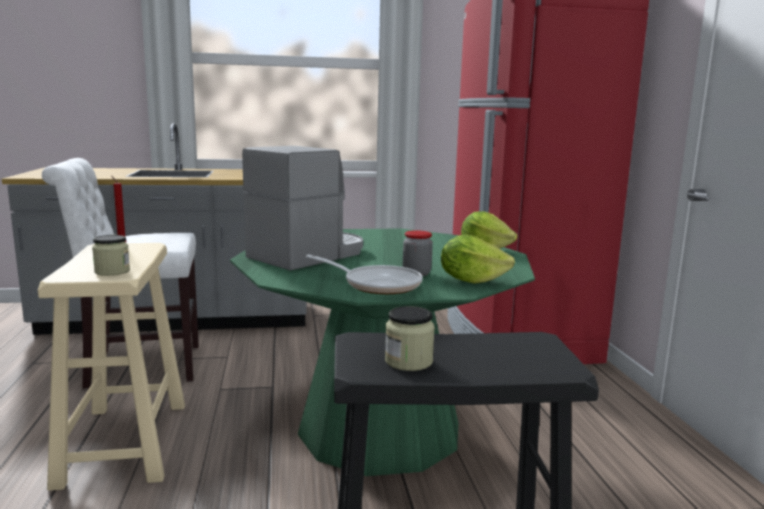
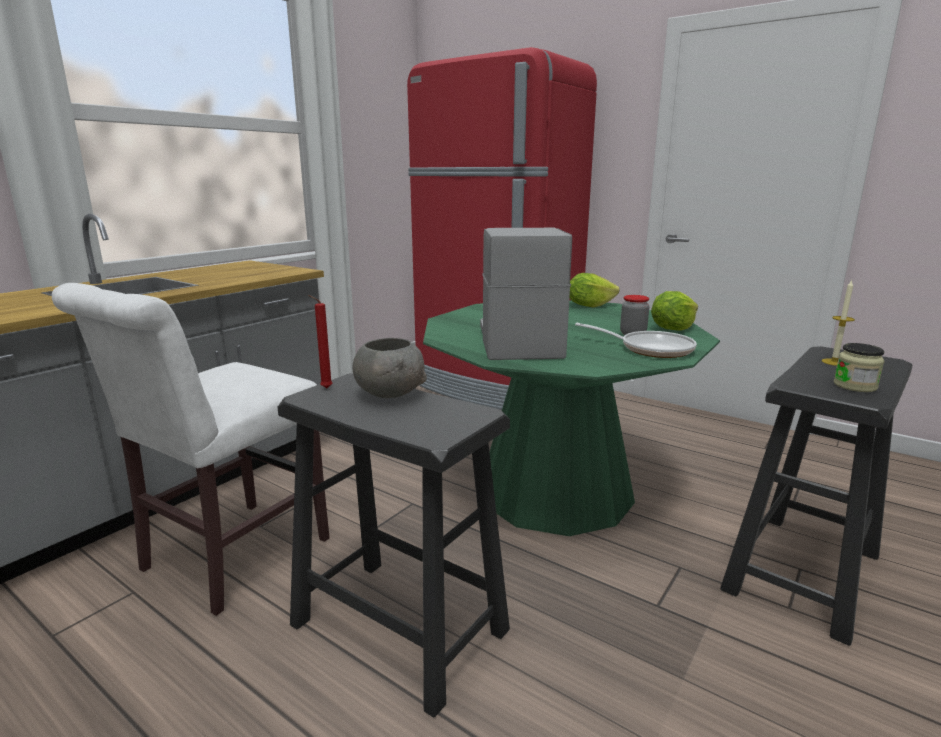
camera: 45 degrees left, 5 degrees up
beige stool [38,243,185,491] -> black stool [278,373,510,717]
jar [92,235,130,276] -> none
frying pan [306,254,423,294] -> frying pan turned 45 degrees clockwise [575,323,697,358]
none -> grey bowl [353,338,427,398]
none -> candle [822,280,855,366]

